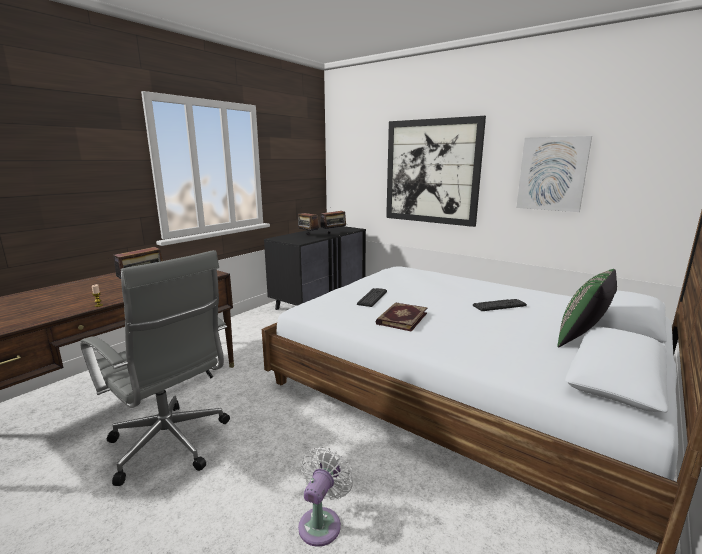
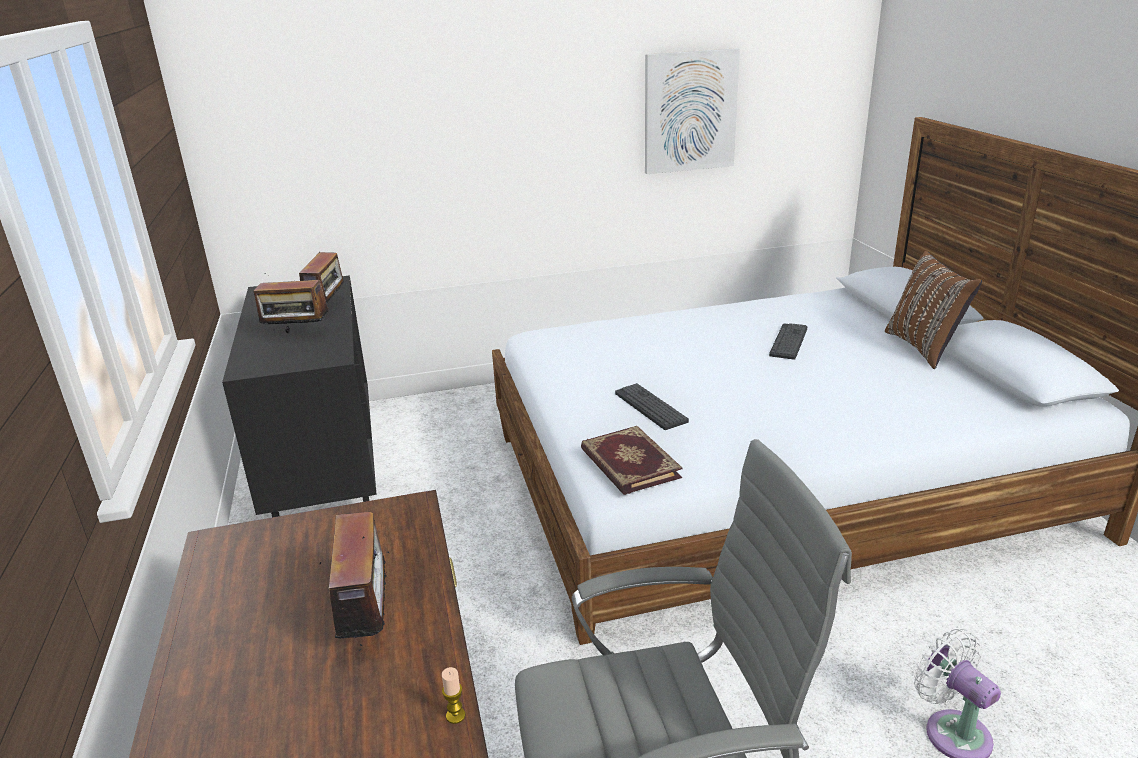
camera: 50 degrees left, 10 degrees up
book [376,303,427,332] -> book moved to [581,426,682,495]
picture [386,116,486,227] -> none
green pillow [557,269,617,348] -> brown pillow [885,251,982,369]

